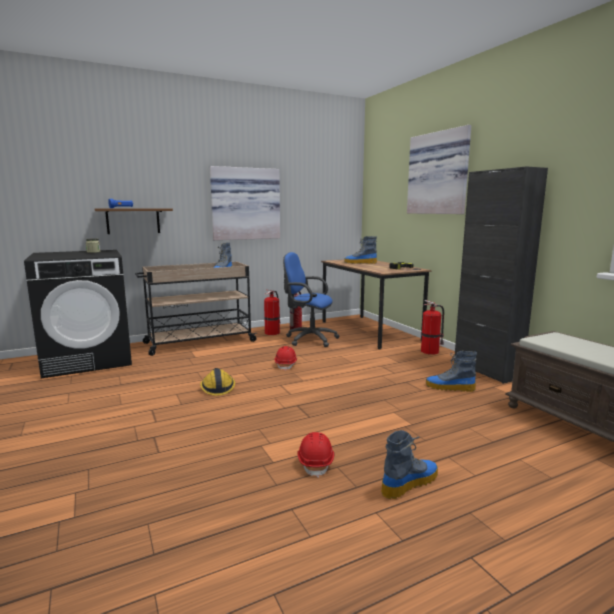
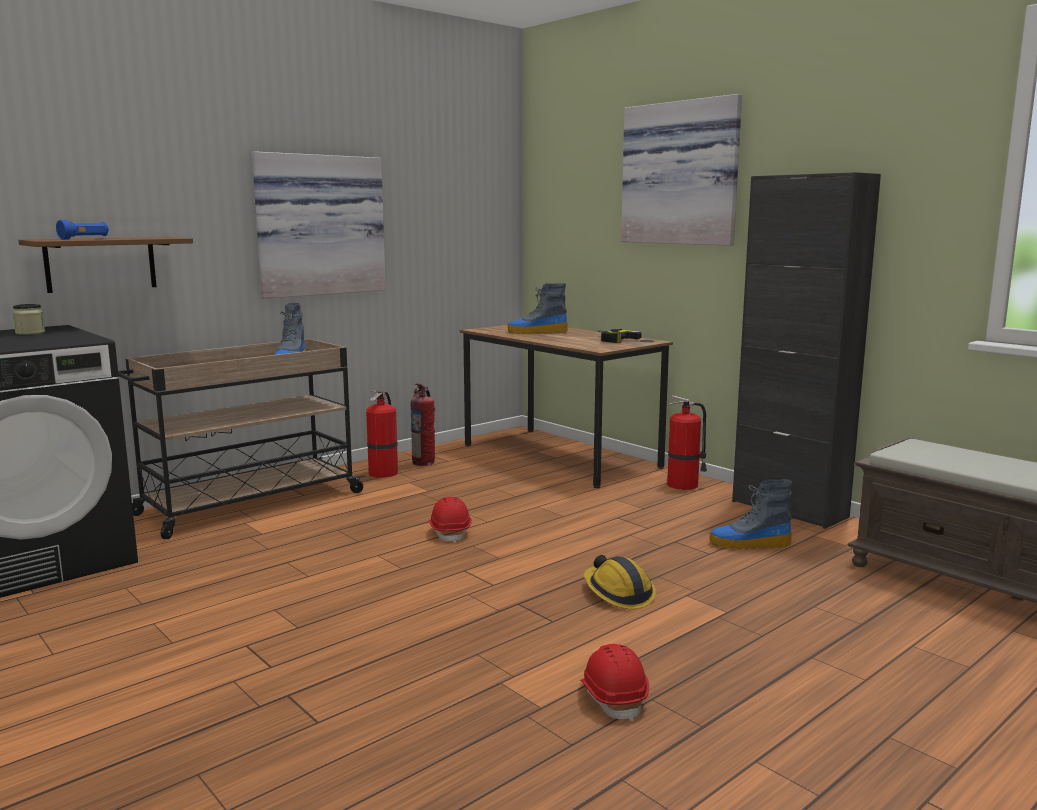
camera: 15 degrees left, 0 degrees up
hard hat [200,368,235,396] -> hard hat moved to [583,555,656,609]
blue office chair [283,252,340,347] -> none
boot [381,430,438,499] -> none

